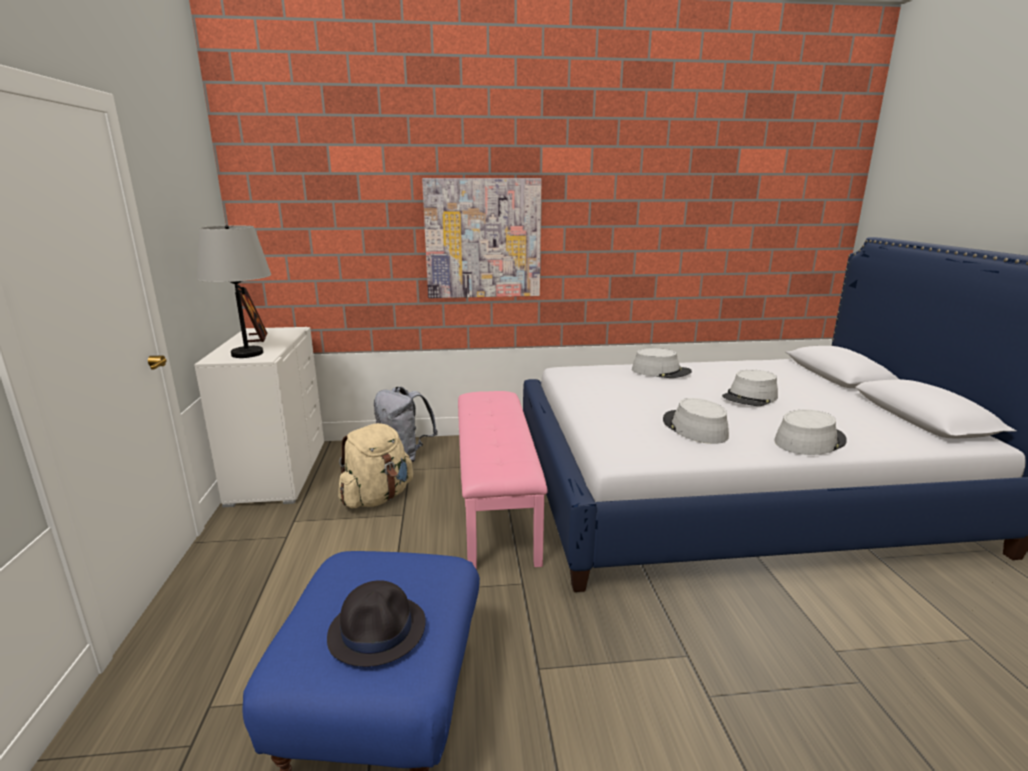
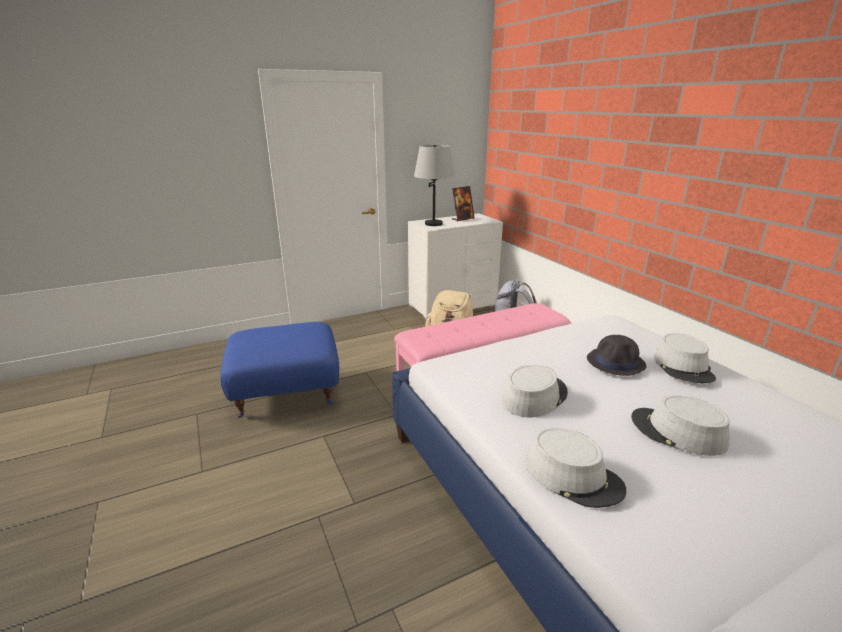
camera: 70 degrees right, 5 degrees up
black hat [327,580,426,667] -> black hat moved to [587,335,646,376]
picture [422,178,542,298] -> none

